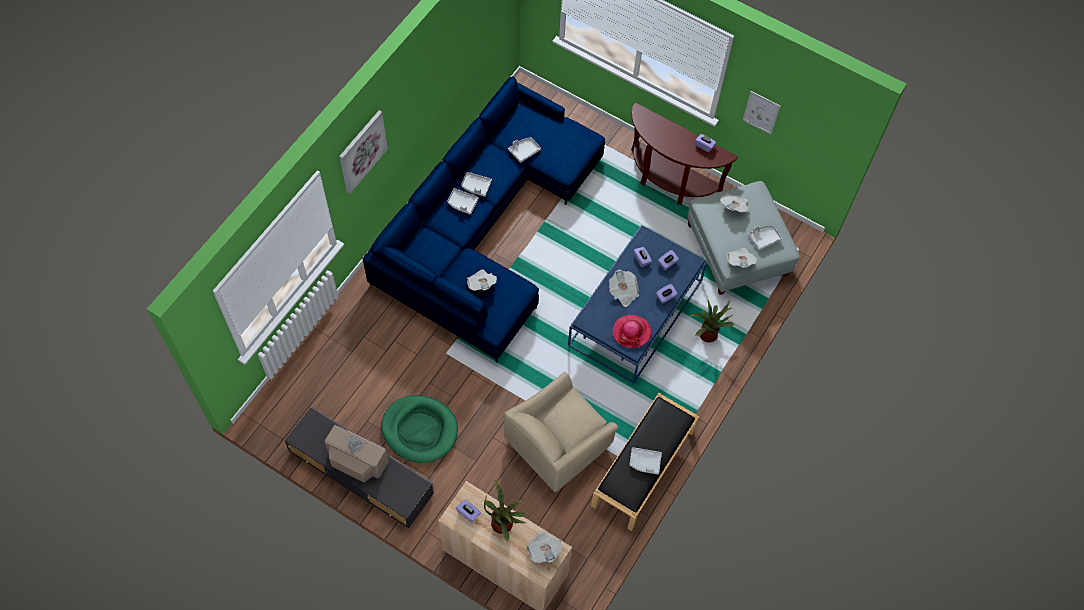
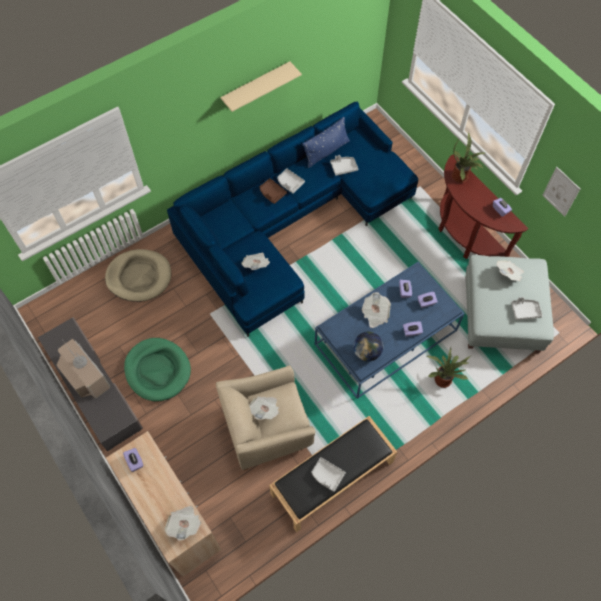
camera: 25 degrees right, 0 degrees up
picture [339,110,388,194] -> none
grey tray [447,188,479,215] -> brown tray [260,178,287,204]
potted plant [484,479,527,542] -> potted plant moved to [452,132,485,183]
hat [612,315,651,348] -> globe [353,332,383,361]
newspaper [727,248,757,268] -> newspaper moved to [249,396,279,420]
none -> beige dog bed [105,249,172,302]
none -> beige shelf [221,61,302,112]
none -> blue pillow [302,117,350,168]

